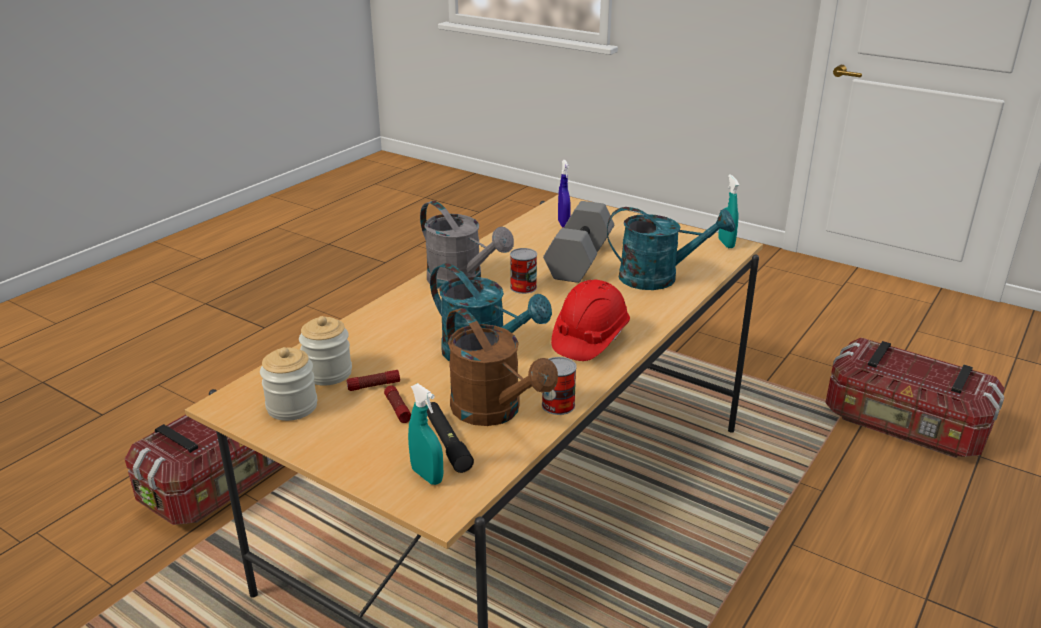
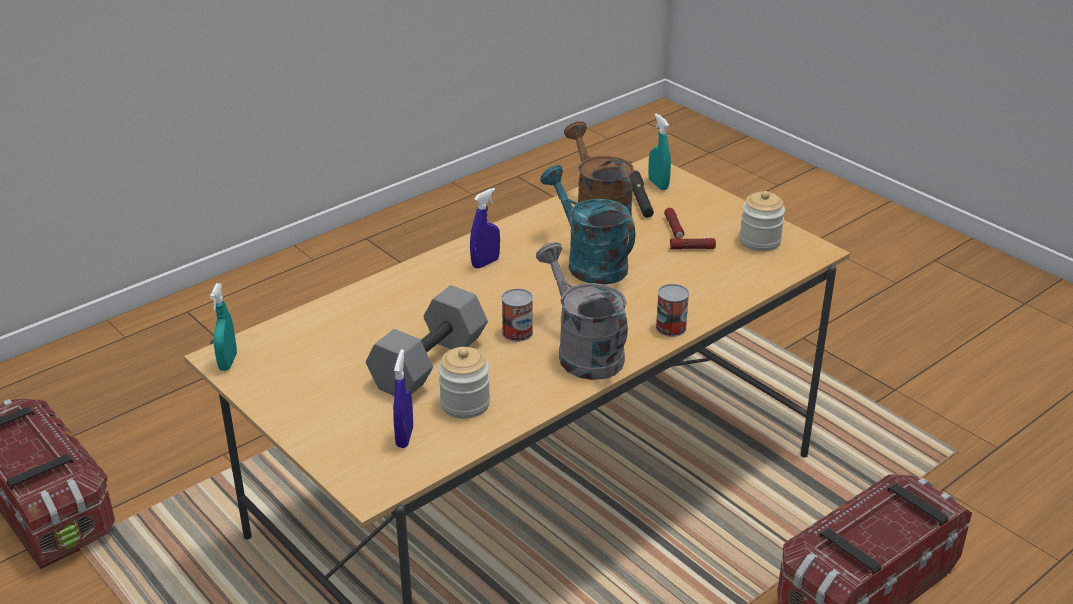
camera: 165 degrees left, 5 degrees up
jar [299,316,352,386] -> jar moved to [438,347,490,419]
can [542,357,577,415] -> can moved to [656,284,689,337]
red hard hat [551,280,630,361] -> blue spray bottle [470,188,500,269]
turquoise watering can [607,207,735,290] -> none

